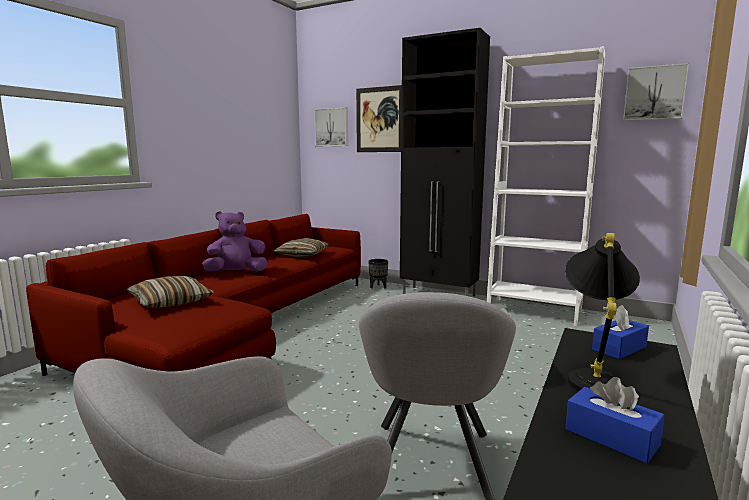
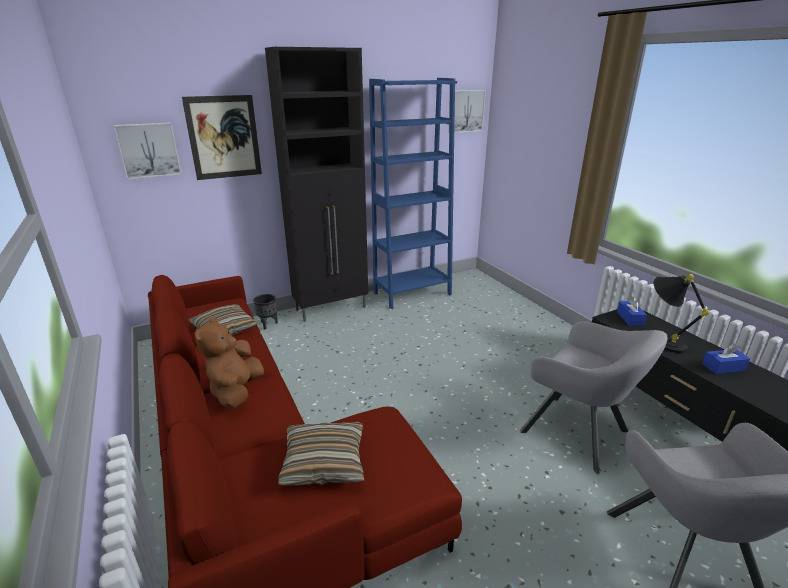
camera: 55 degrees left, 15 degrees up
purple plush toy [202,211,267,272] -> brown plush toy [195,317,264,409]
white bookcase [487,46,605,326] -> blue bookcase [369,78,457,309]

